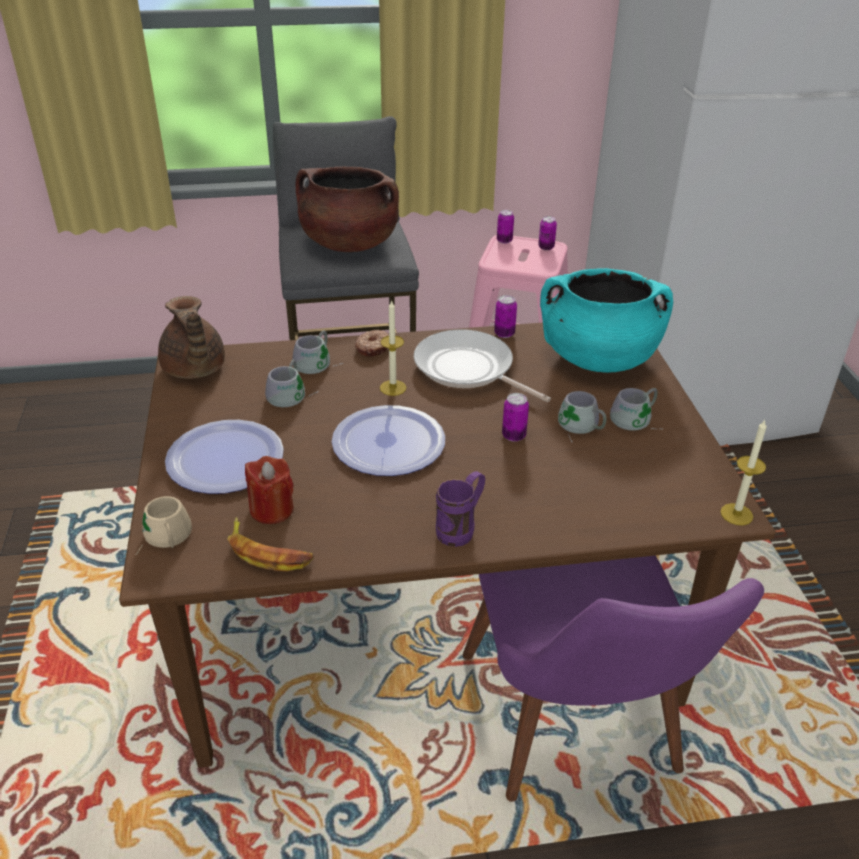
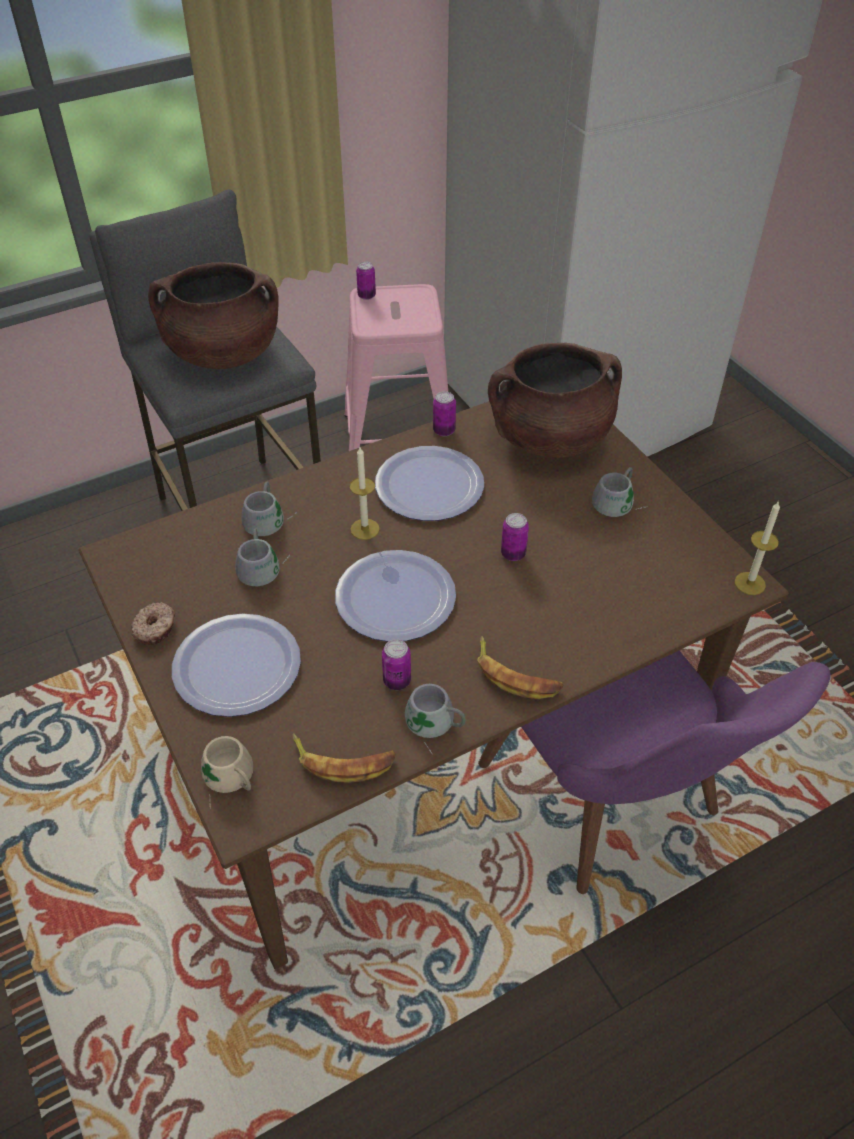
camera: 20 degrees left, 10 degrees up
brown teapot [158,296,225,379] -> none
red candle [245,456,294,524] -> none
donut [355,330,389,356] -> donut moved to [131,602,175,645]
frying pan [414,329,551,402] -> plate [375,446,484,521]
purple mug [436,471,485,547] -> banana [478,636,564,699]
can [538,216,557,250] -> can moved to [382,639,411,690]
turquoise cooking pot [540,268,673,373] -> brown cooking pot [488,343,622,458]
grey mug [558,391,606,442] -> grey mug moved to [405,684,466,754]

